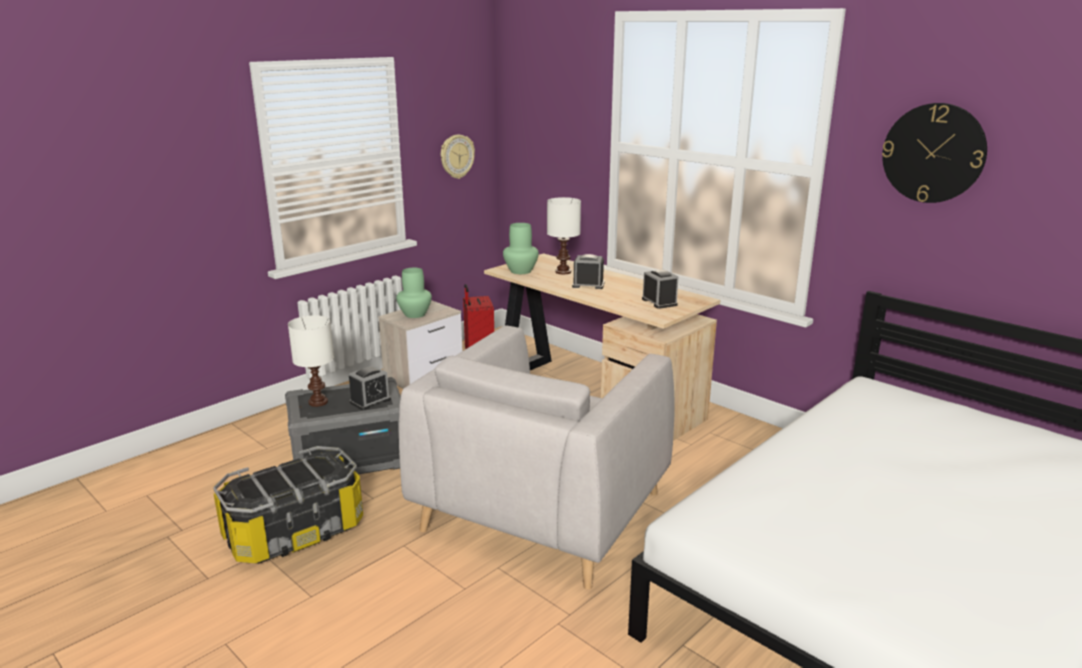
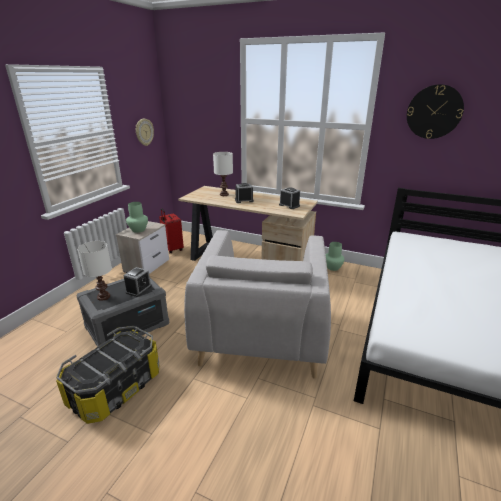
camera: 20 degrees left, 5 degrees up
green vase [503,223,539,274] -> green vase moved to [326,242,345,271]

